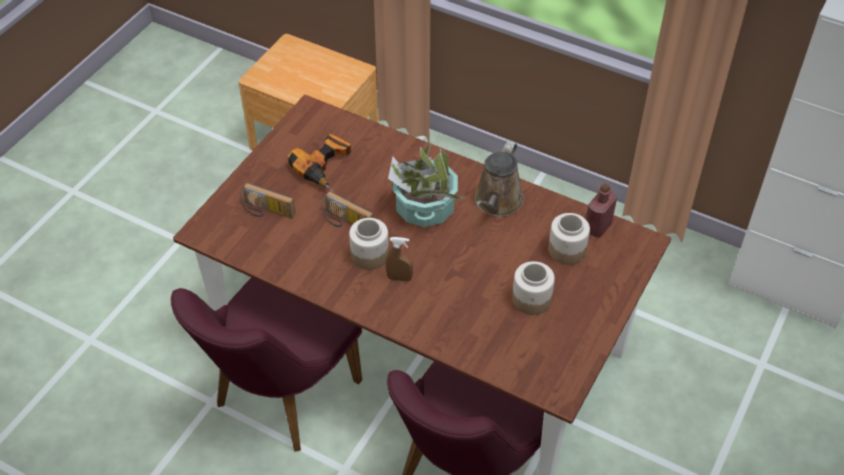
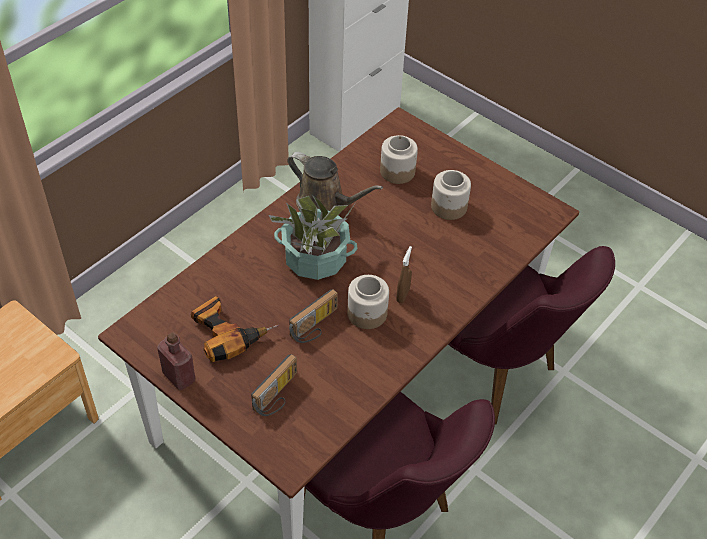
camera: 80 degrees left, 0 degrees up
red bottle [586,183,617,237] -> red bottle moved to [157,332,195,390]

